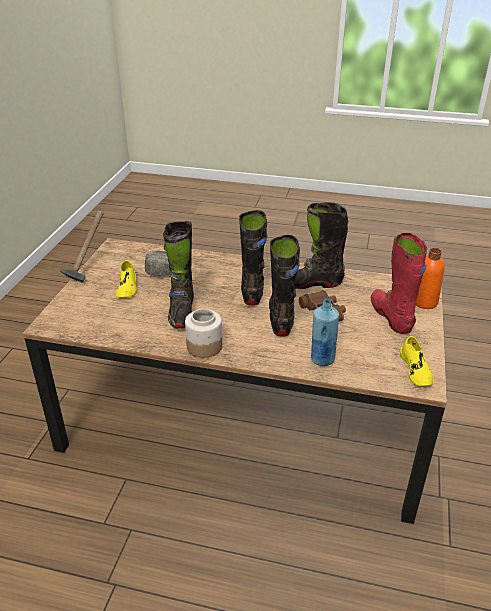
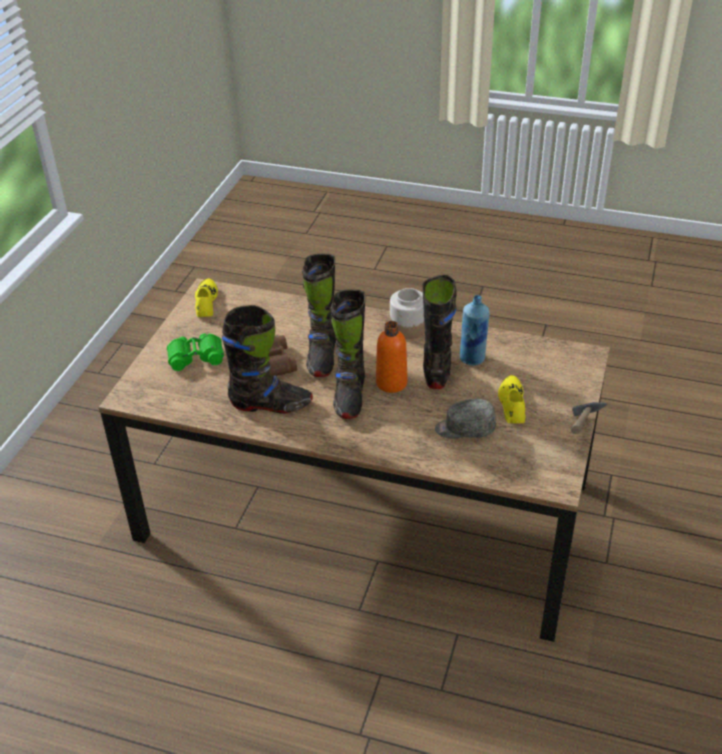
camera: 175 degrees left, 5 degrees up
blue bottle [311,299,339,366] -> blue bottle moved to [460,295,490,366]
red boot [371,233,427,334] -> green binoculars [167,333,224,371]
orange bottle [416,248,445,309] -> orange bottle moved to [376,321,408,393]

